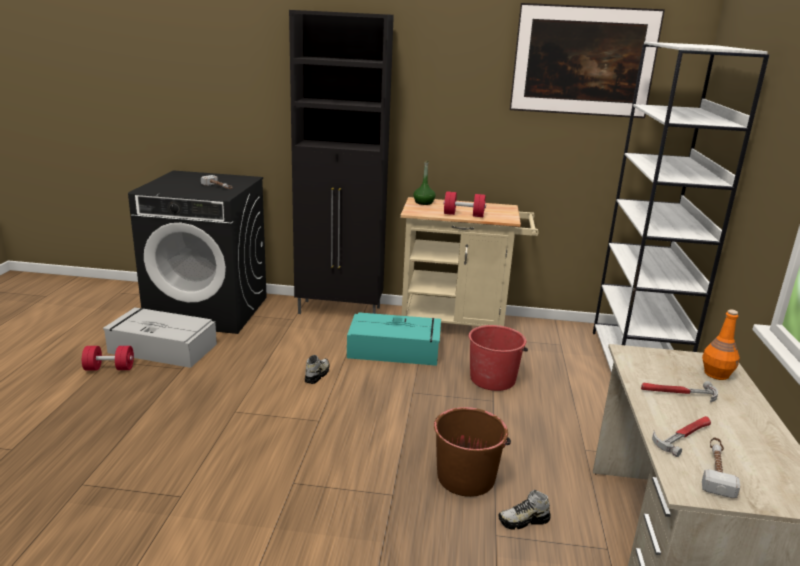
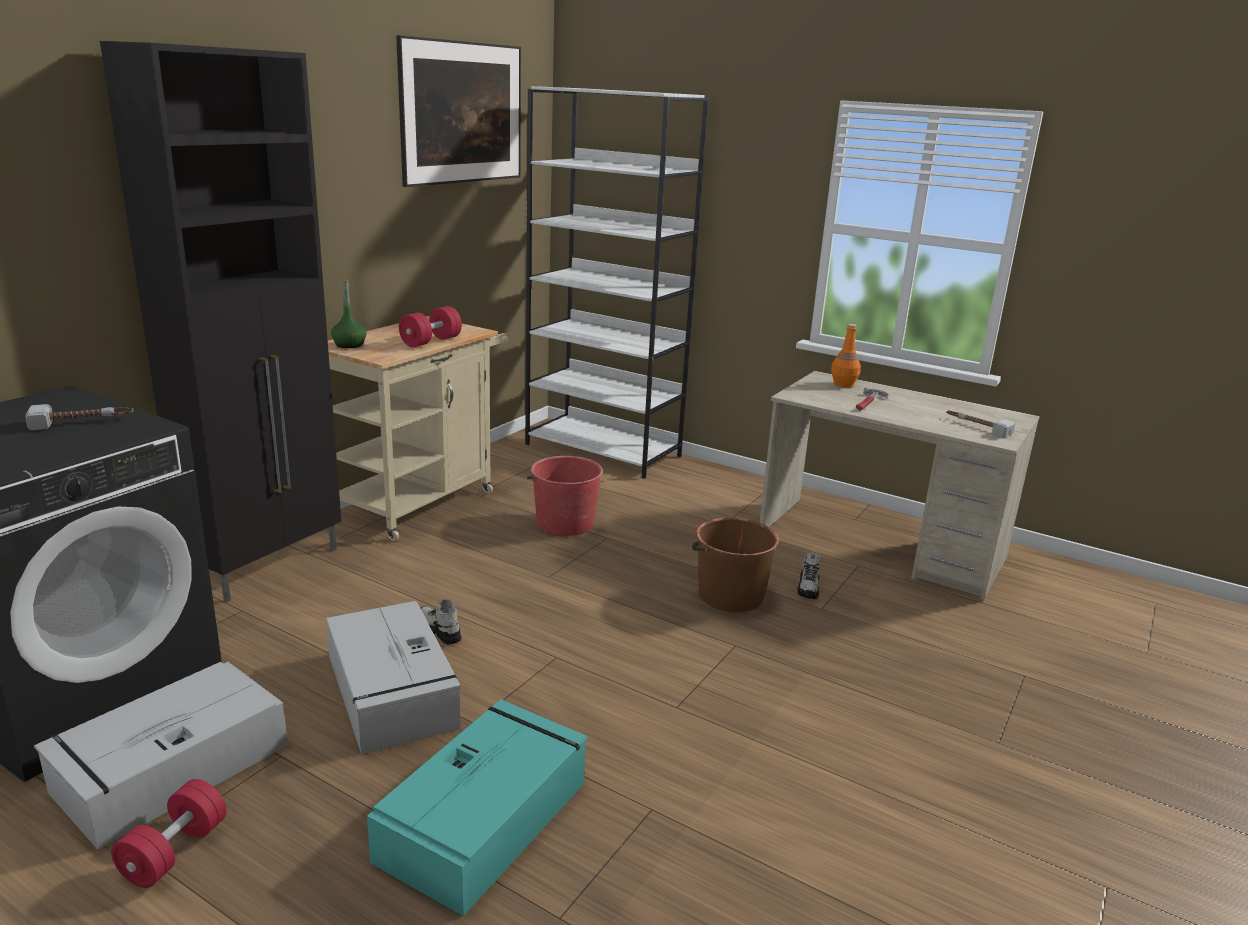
camera: 65 degrees left, 0 degrees up
turquoise storage box [347,312,441,366] -> turquoise storage box moved to [367,699,588,916]
hammer [652,416,711,457] -> none
none -> grey storage box [326,601,461,755]

